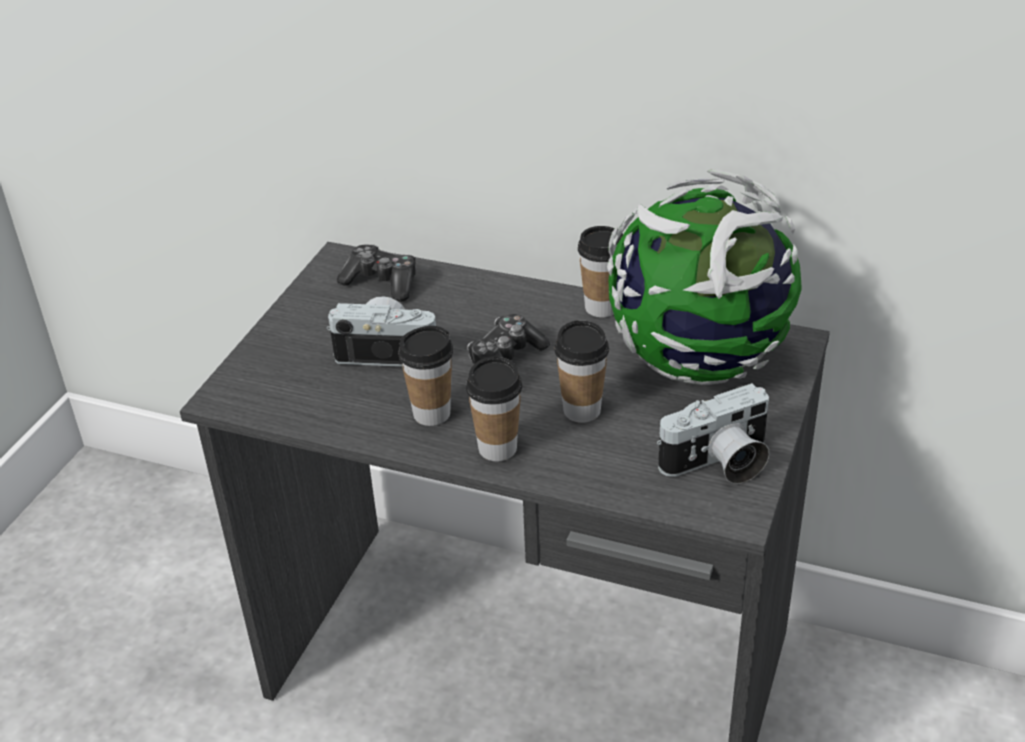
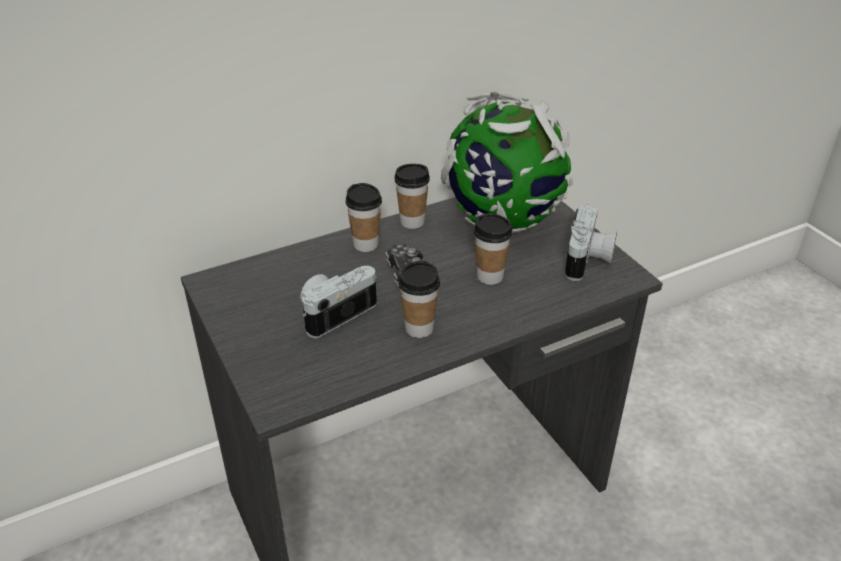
camera: 50 degrees left, 0 degrees up
game controller [337,245,416,302] -> none
cup [466,356,522,461] -> cup moved to [346,183,382,252]

